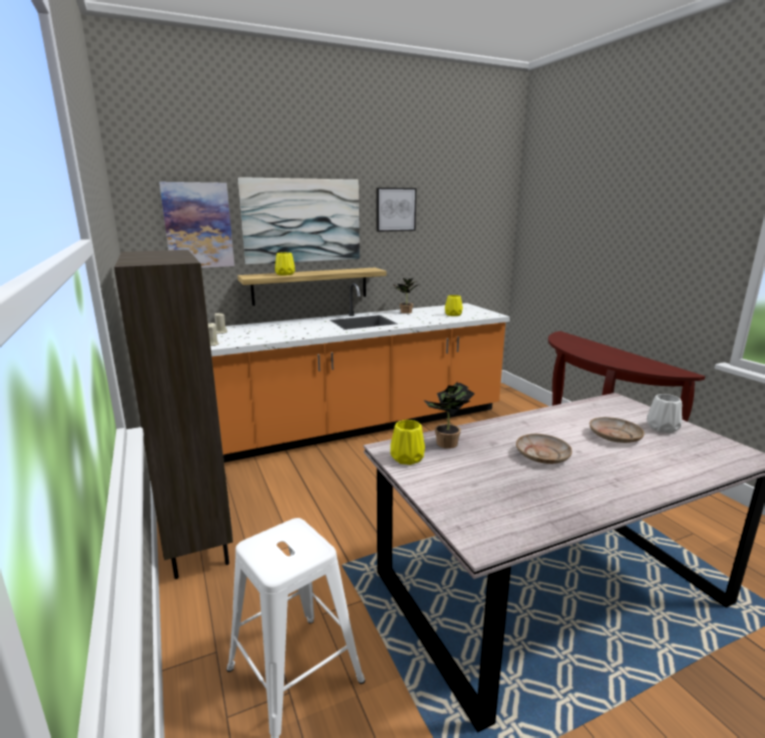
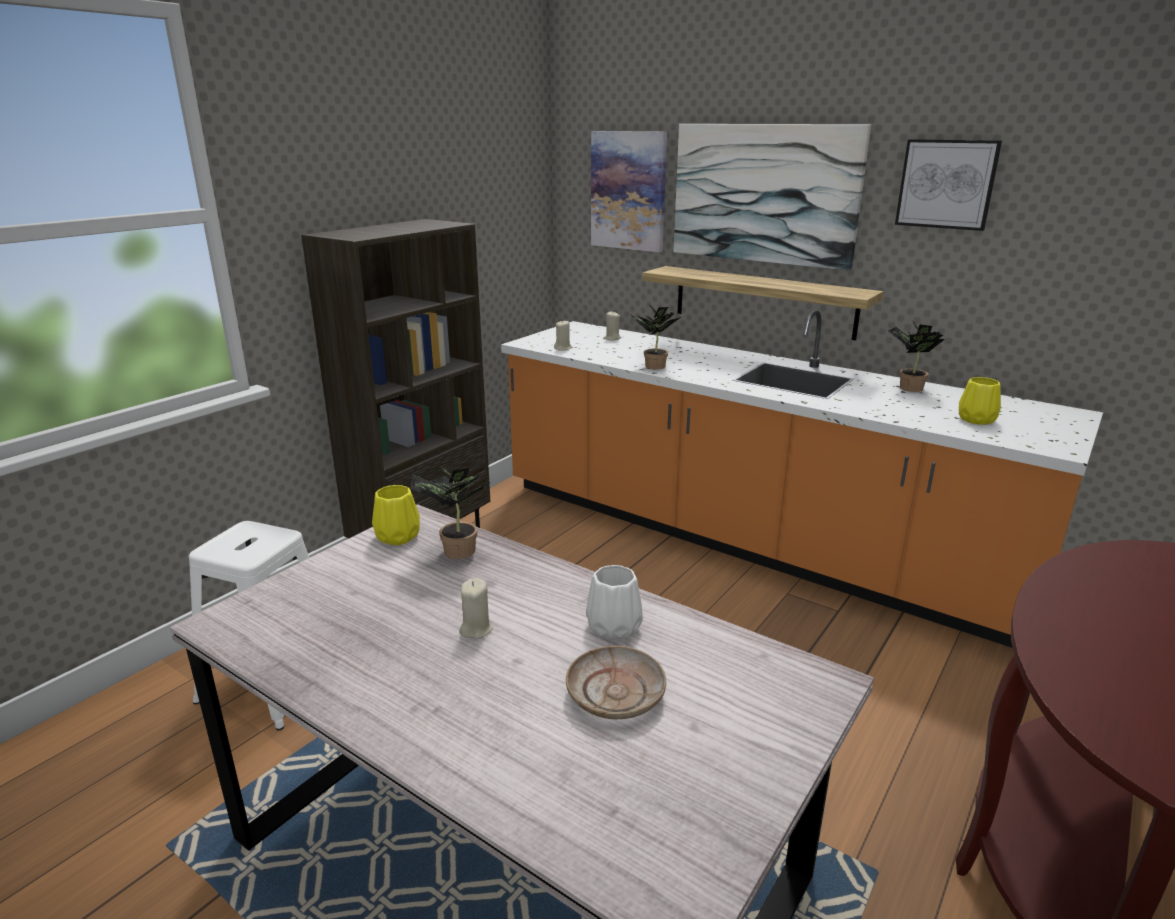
camera: 60 degrees right, 5 degrees up
yellow vase [275,252,295,275] -> none
beige plate [516,434,572,464] -> beige candle [459,579,493,639]
white vase [647,394,682,433] -> white vase moved to [586,565,643,640]
none -> potted plant [630,306,681,369]

